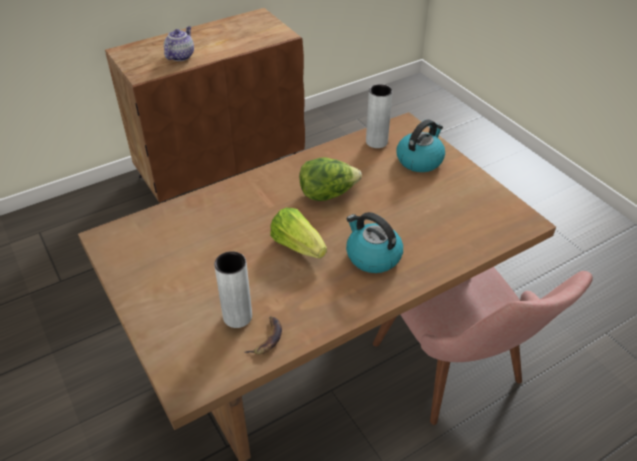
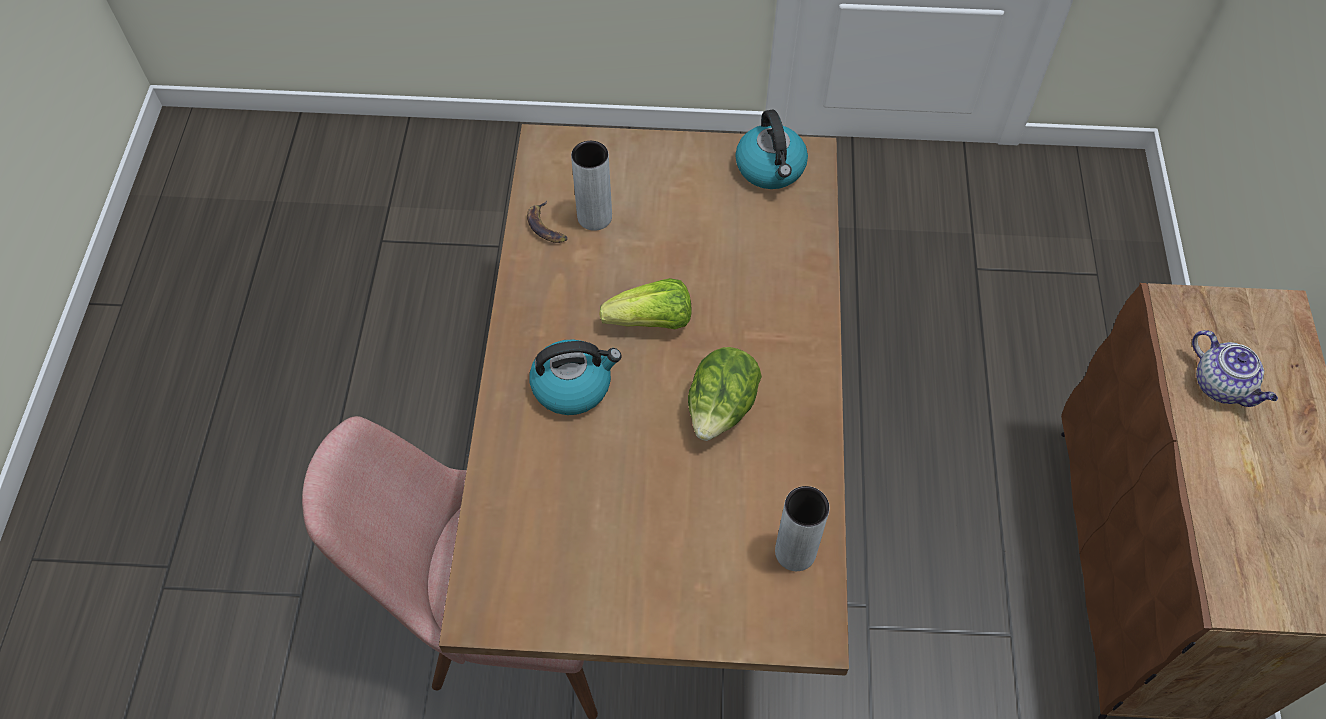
camera: 125 degrees right, 15 degrees up
kettle [397,119,445,172] -> kettle moved to [735,110,808,189]

